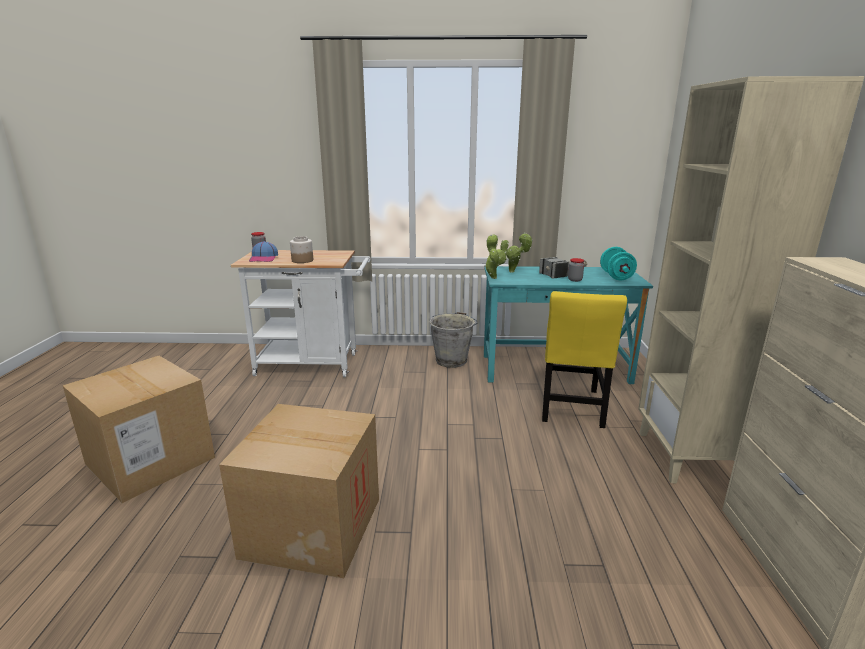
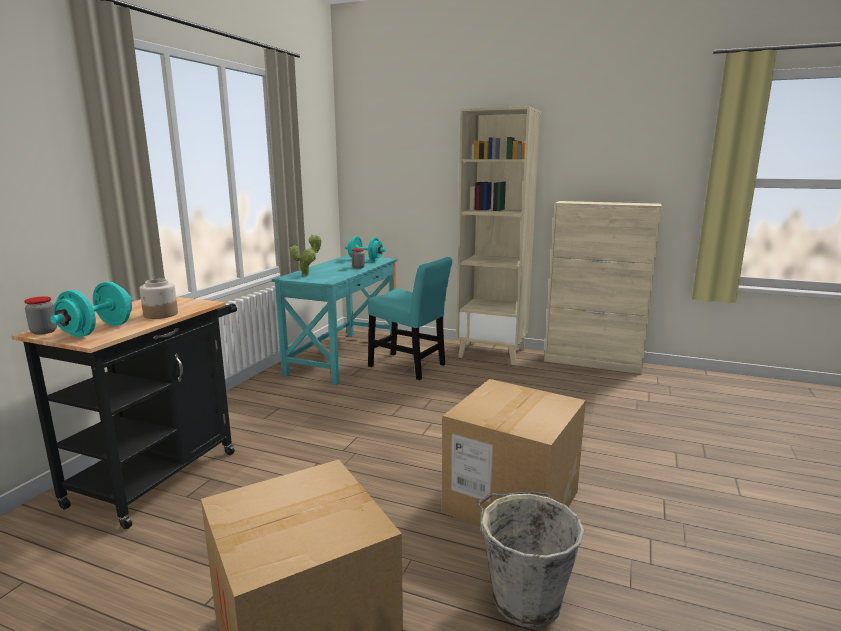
camera: 70 degrees left, 5 degrees down
white cart [231,250,371,377] -> black cart [11,297,237,529]
cap [249,241,278,262] -> turquoise dumbbell [50,282,132,337]
grey bucket [429,312,478,368] -> grey bucket moved to [477,491,584,628]
potted plant [485,234,506,279] -> none
hammer [539,257,587,278] -> none
yellow chair [542,291,627,428] -> turquoise chair [368,257,453,380]

